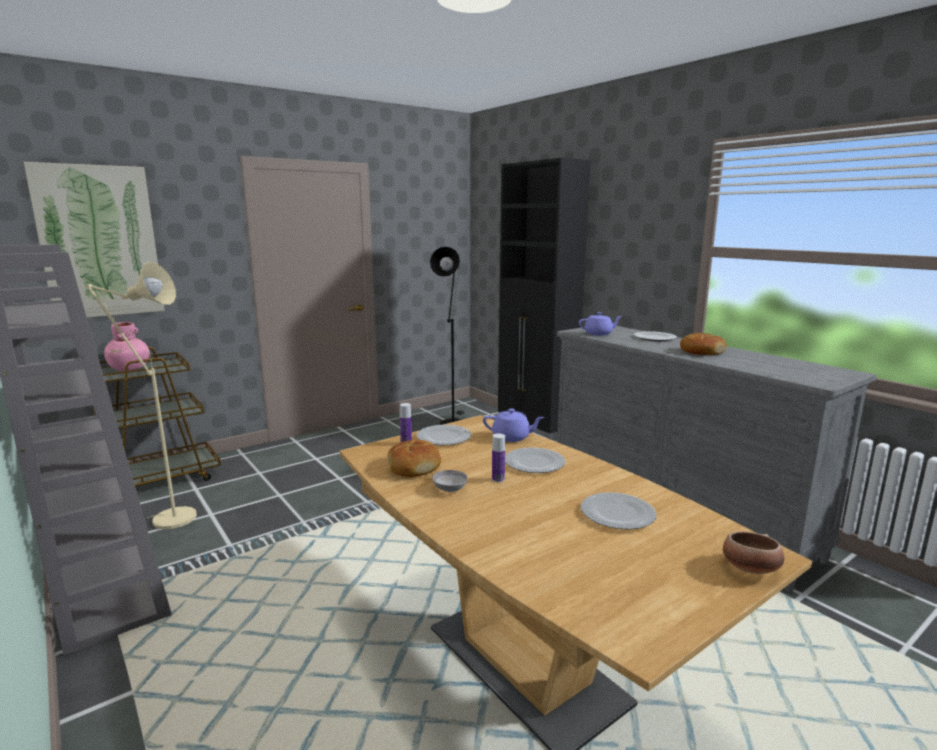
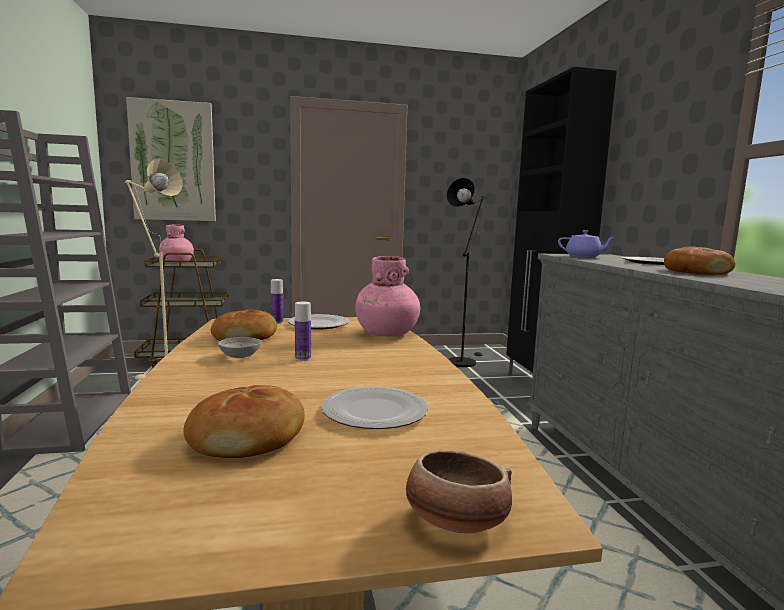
camera: 25 degrees right, 5 degrees down
purple teapot [483,408,544,442] -> pink vase [355,256,420,336]
plate [505,447,566,473] -> none
none -> bread [183,385,305,458]

